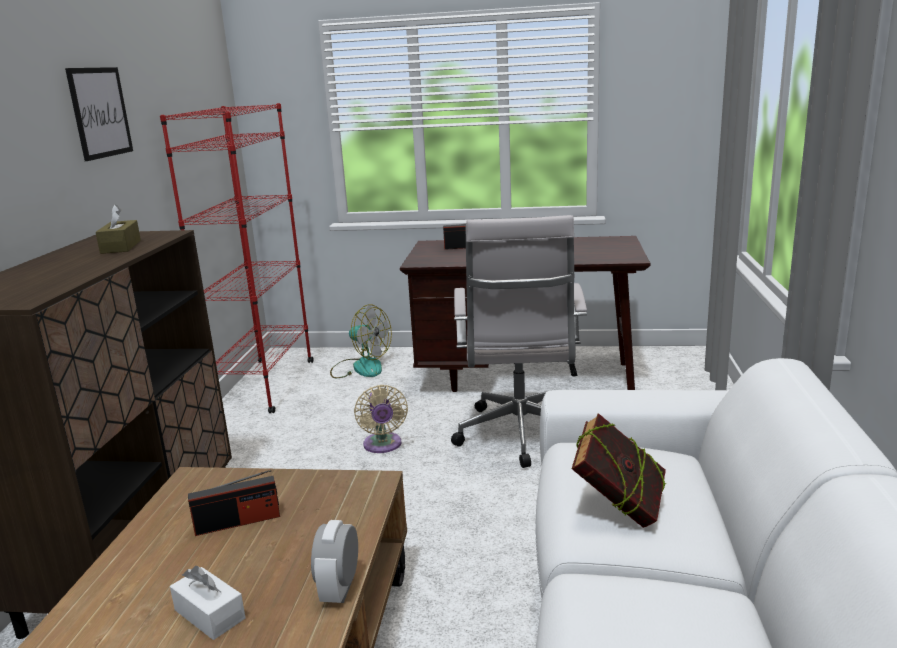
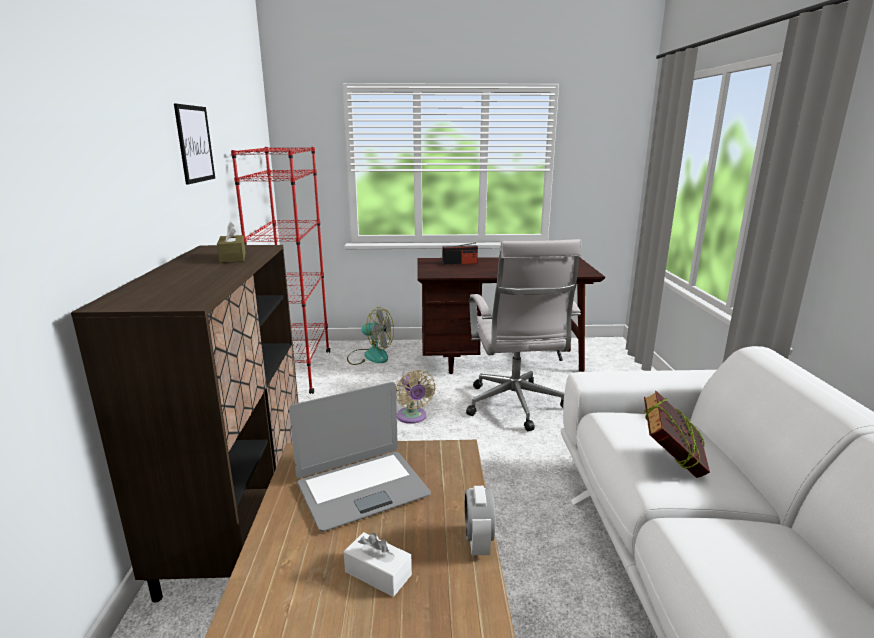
camera: 10 degrees left, 0 degrees up
radio [188,469,280,536] -> laptop [289,382,431,532]

